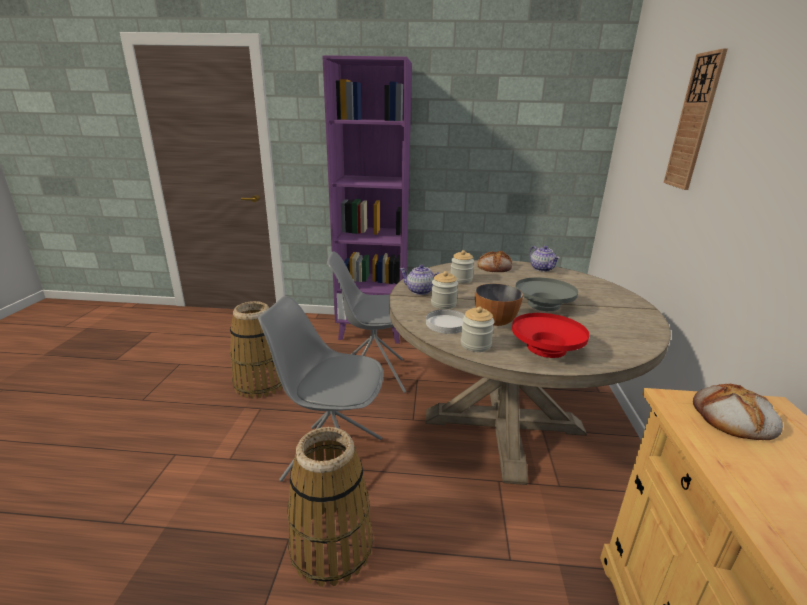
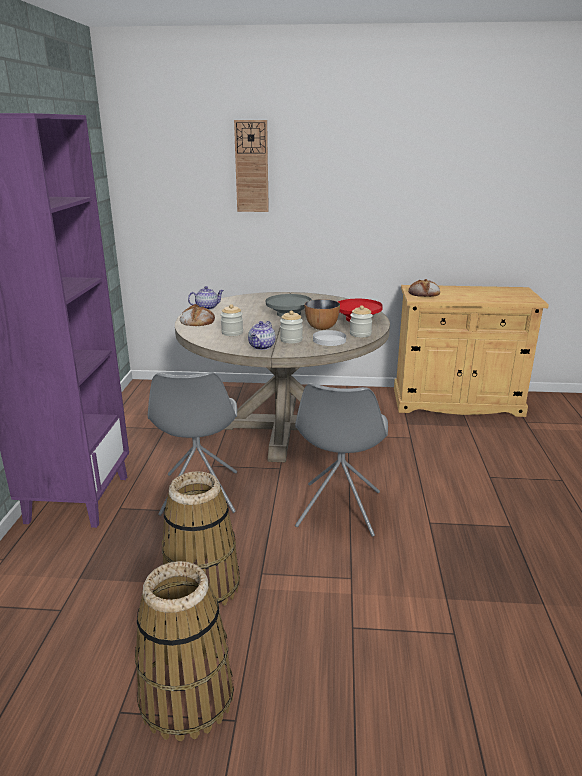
camera: 90 degrees left, 0 degrees up
basket [287,427,373,587] -> basket moved to [135,561,234,741]

